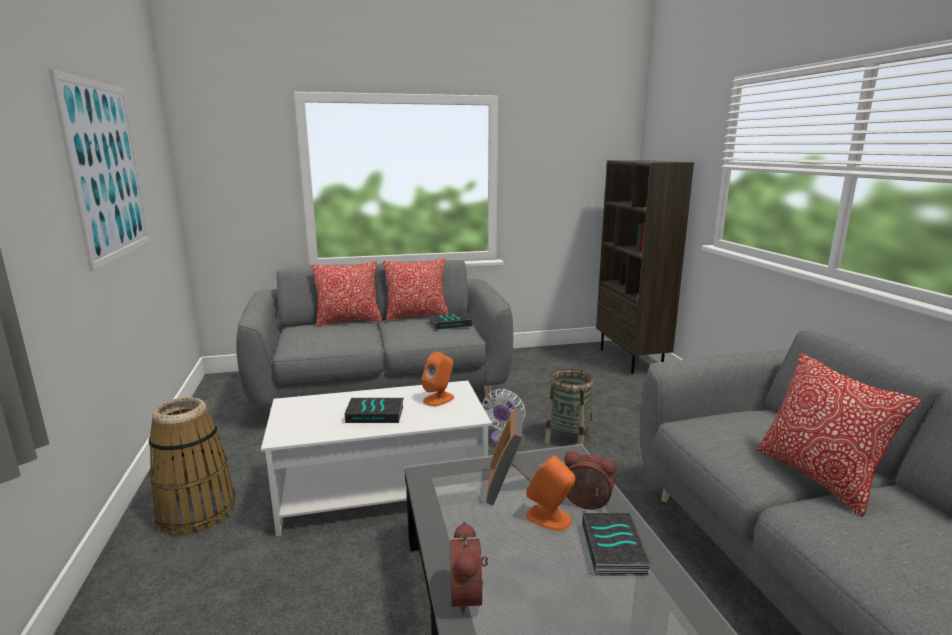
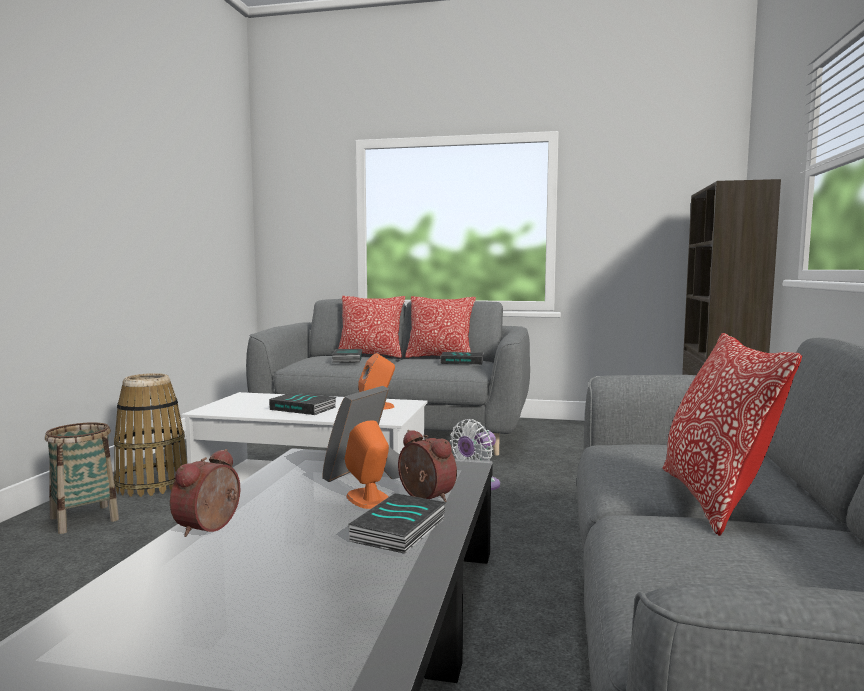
camera: 25 degrees right, 10 degrees down
picture [49,69,151,271] -> none
basket [545,369,594,446] -> basket moved to [45,422,119,534]
none -> book [332,349,362,363]

